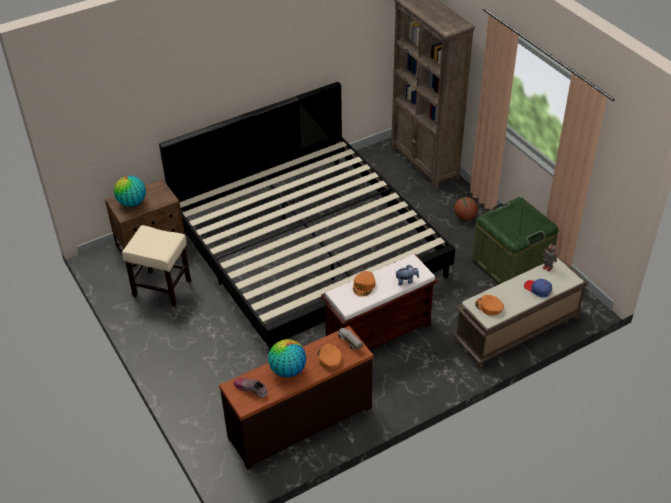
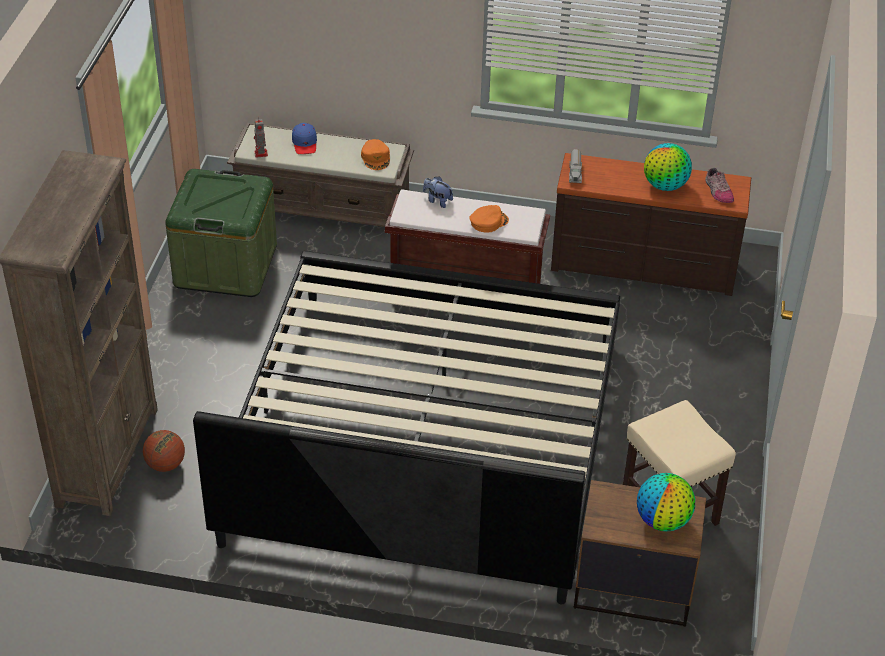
camera: 140 degrees left, 0 degrees up
orange cap [318,344,342,369] -> none
basketball [454,197,478,220] -> basketball moved to [143,430,185,472]

